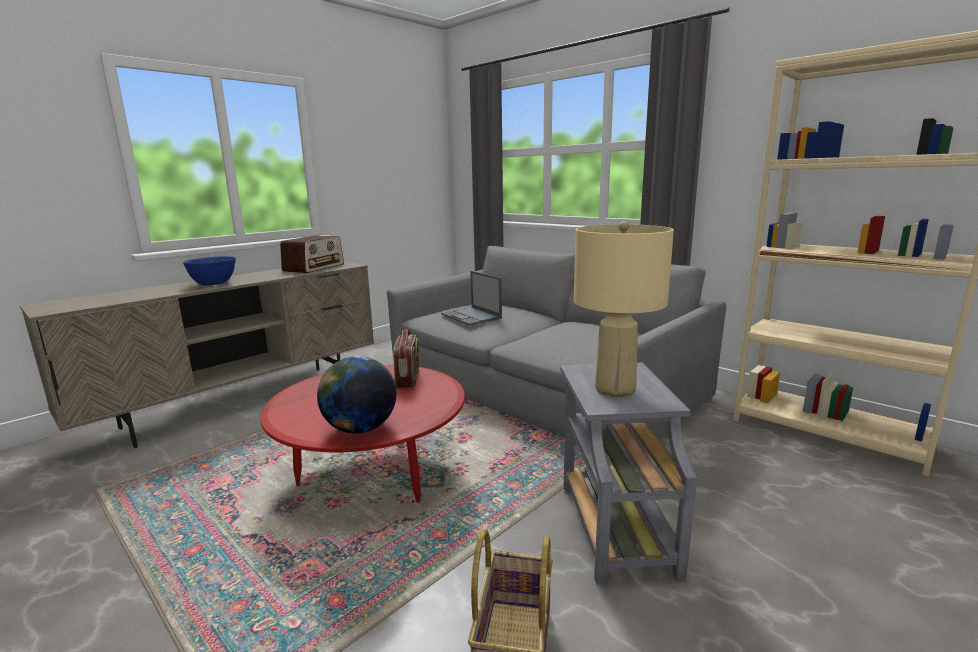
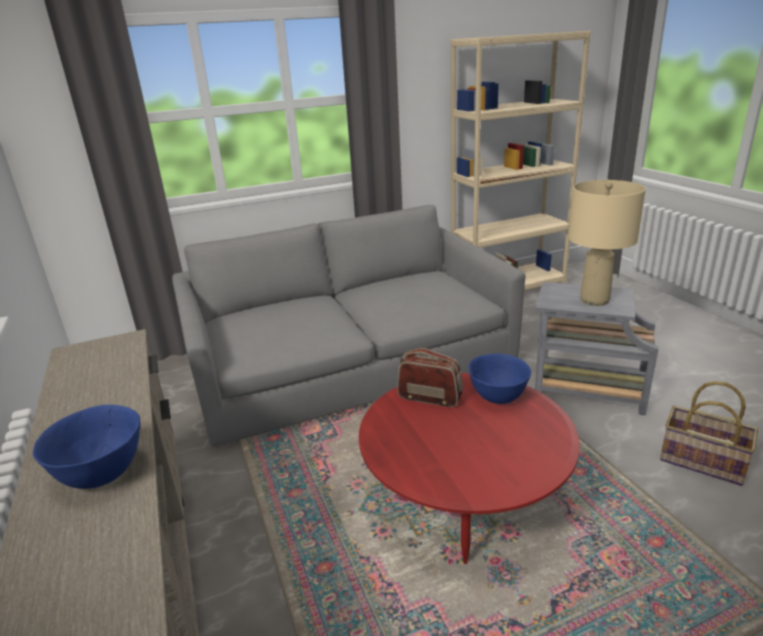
camera: 65 degrees left, 10 degrees up
radio [280,236,344,273] -> none
globe [317,356,396,434] -> none
laptop [441,271,502,325] -> none
none -> blue bowl [468,354,531,404]

